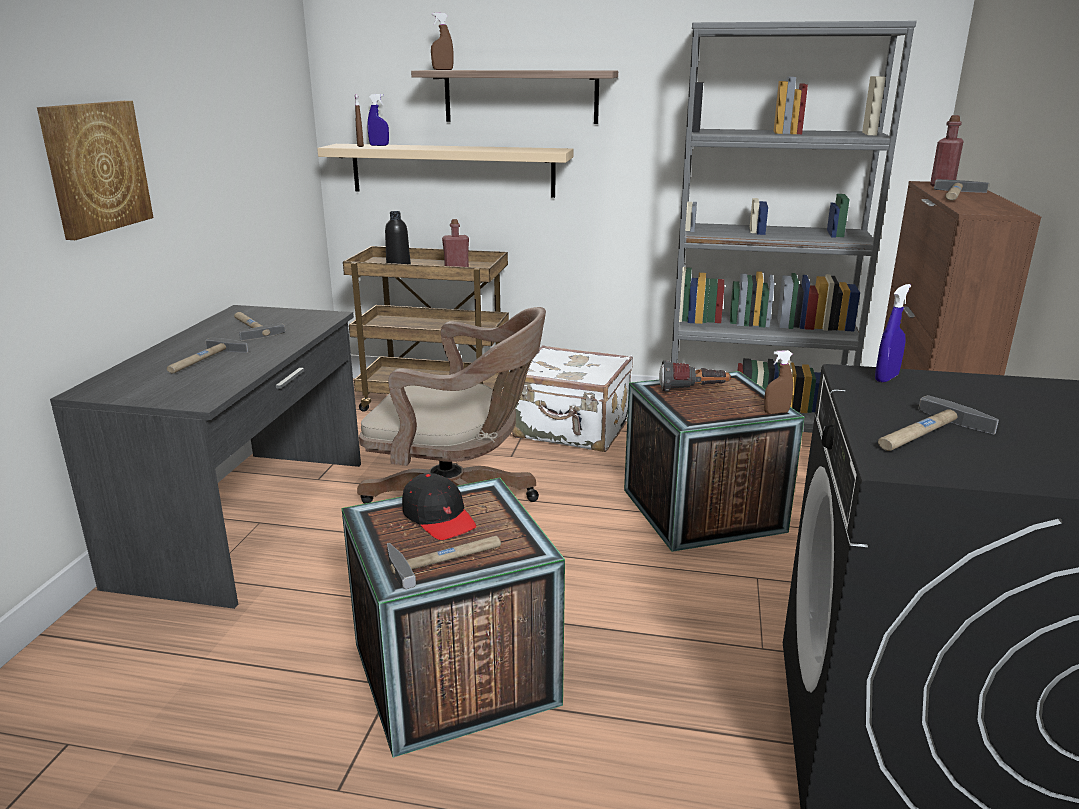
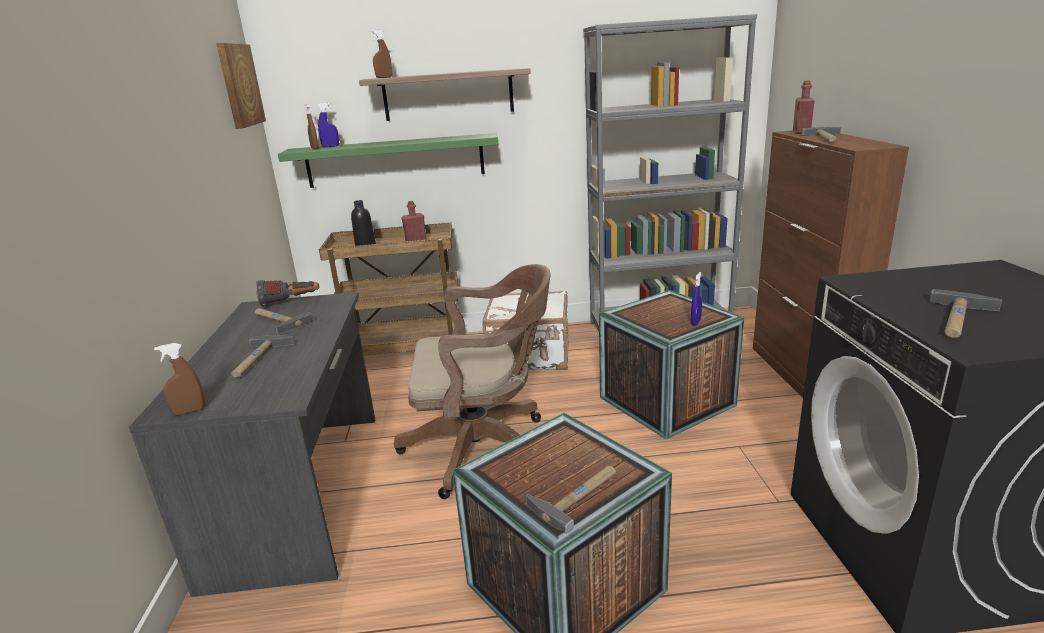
camera: 15 degrees left, 0 degrees up
picture [37,101,153,240] -> picture moved to [216,43,266,129]
beige shelf [317,144,573,198] -> green shelf [278,133,498,188]
black cap [402,473,476,540] -> none
flashlight [659,360,731,392] -> flashlight moved to [256,280,319,307]
brown spray bottle [764,350,793,414] -> brown spray bottle moved to [154,343,205,415]
blue spray bottle [875,284,911,382] -> blue spray bottle moved to [691,272,702,326]

